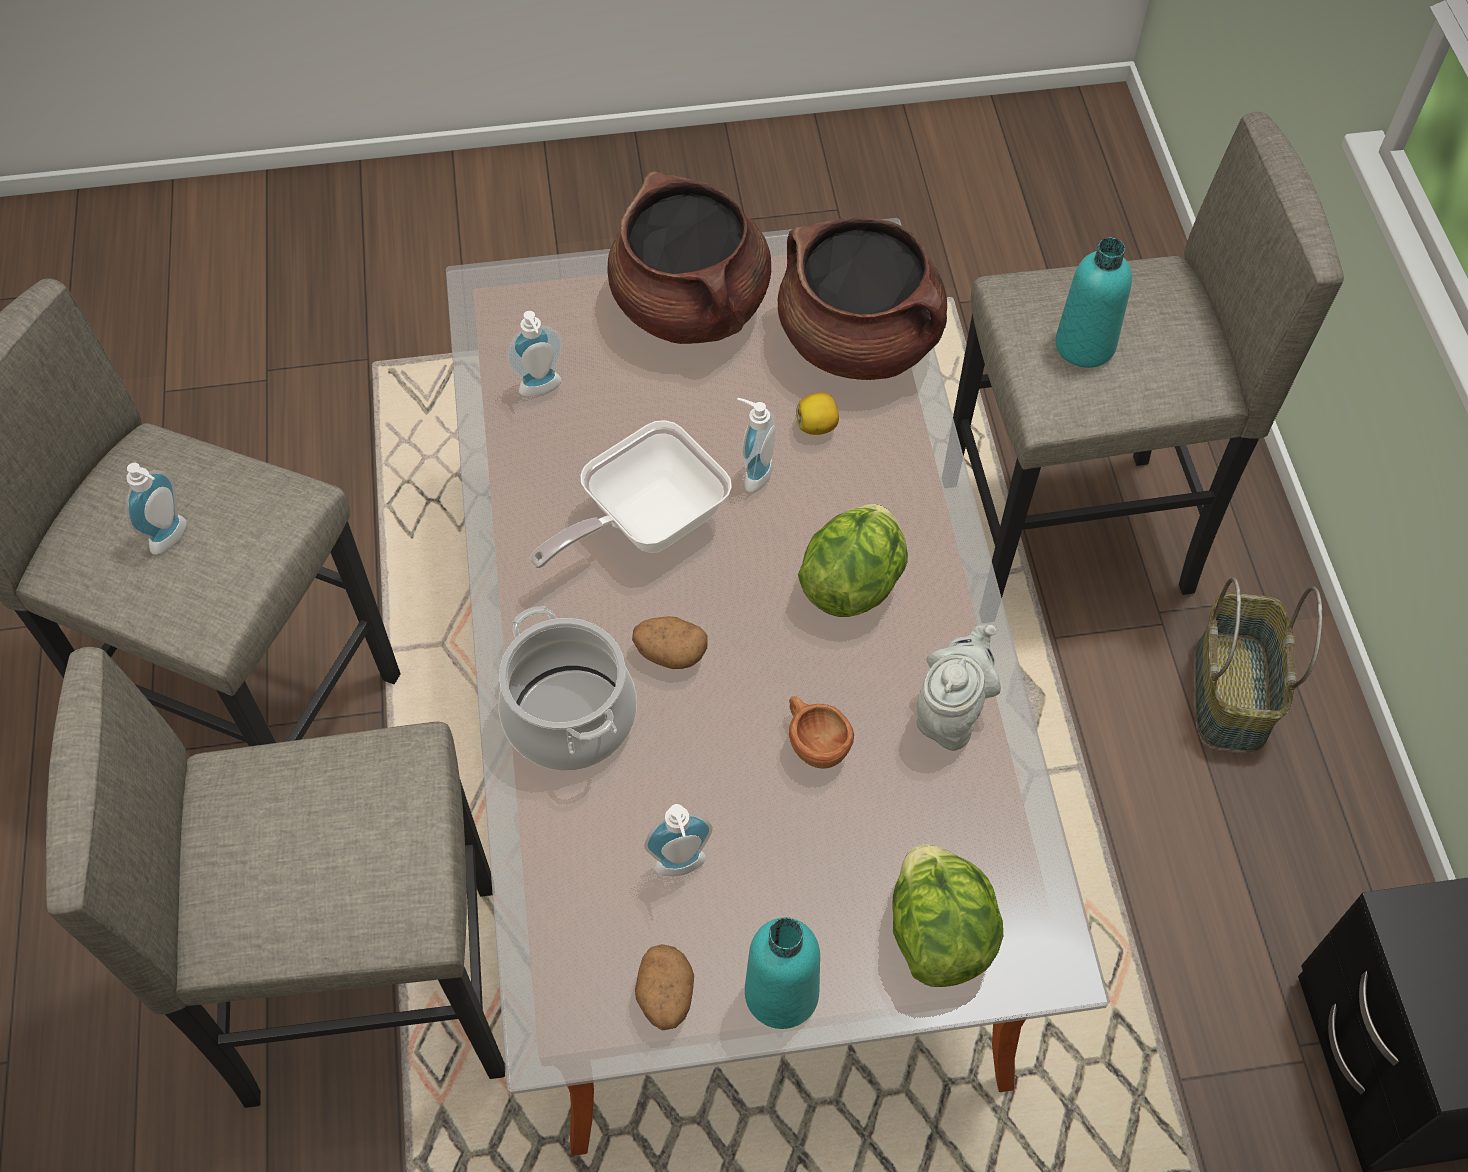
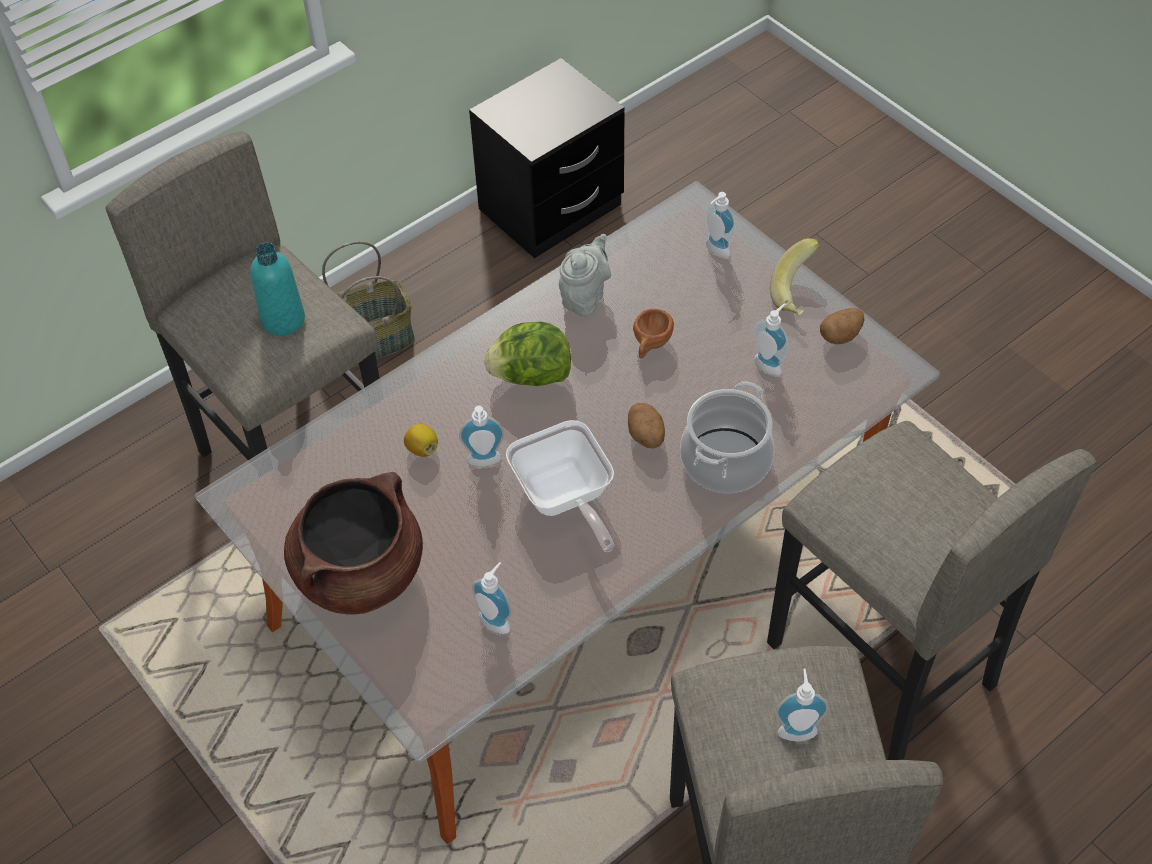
camera: 120 degrees left, 5 degrees down
frying pan [530,420,732,569] -> frying pan turned 45 degrees clockwise [506,420,614,552]
turquoise bottle [745,917,820,1029] -> banana [770,238,820,317]
brown cooking pot [778,217,947,380] -> none
lettuce [892,844,1003,987] -> soap dispenser [705,192,736,257]
grey teapot [917,624,1001,751] -> grey teapot turned 120 degrees clockwise [559,234,611,317]

